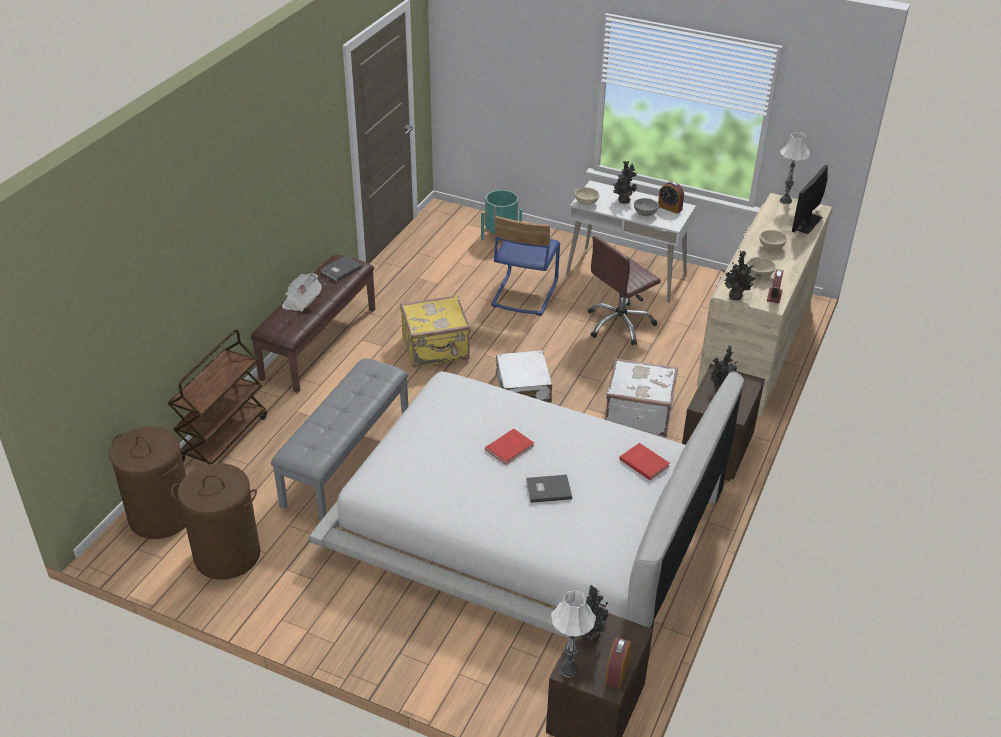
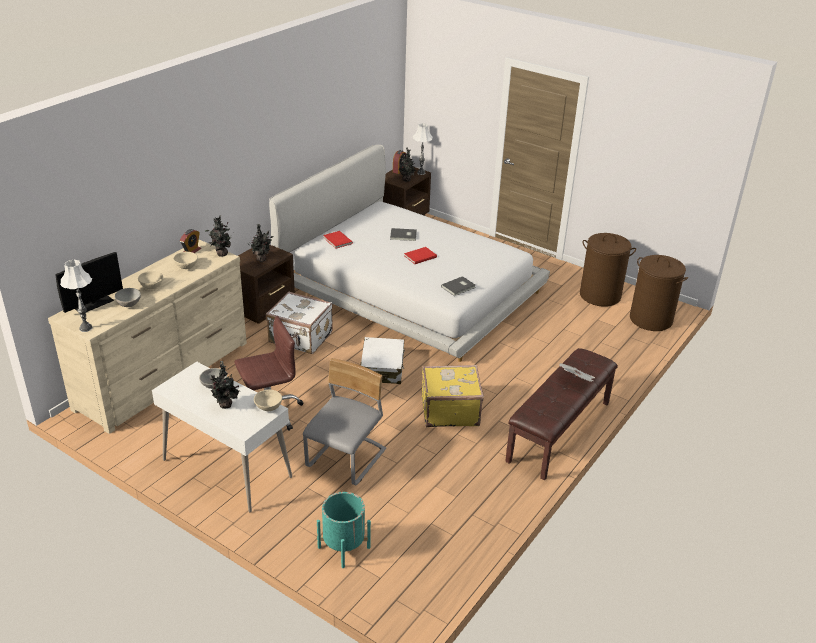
camera: 170 degrees left, 5 degrees down
brown cart [167,329,267,465] -> none
grey bench [271,358,409,521] -> none
grey book [320,256,362,281] -> grey book moved to [441,276,476,296]
blue chair [491,216,560,315] -> grey chair [303,358,386,485]
alarm clock [658,181,684,214] -> none
none -> grey bowl [115,288,141,307]

